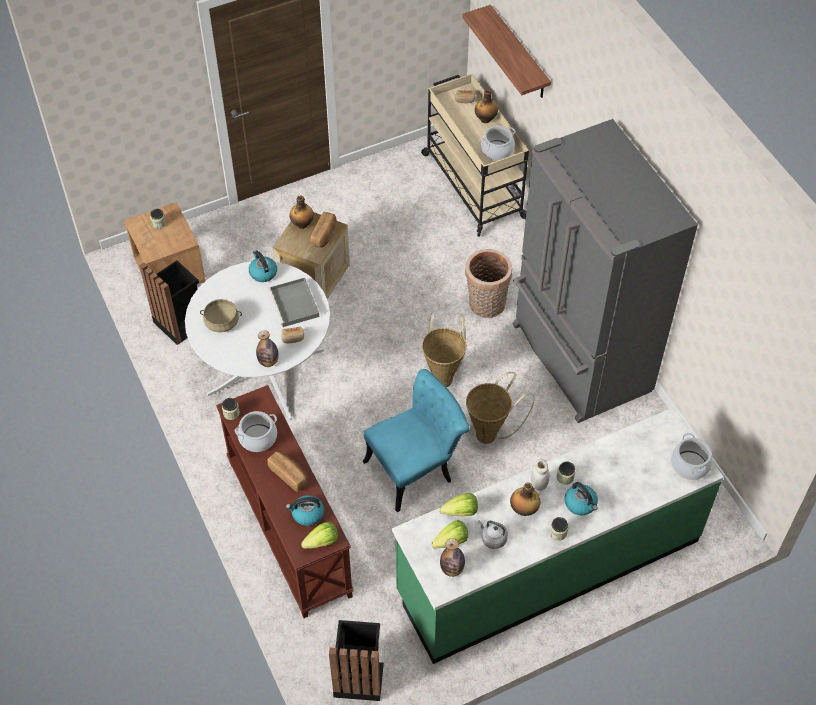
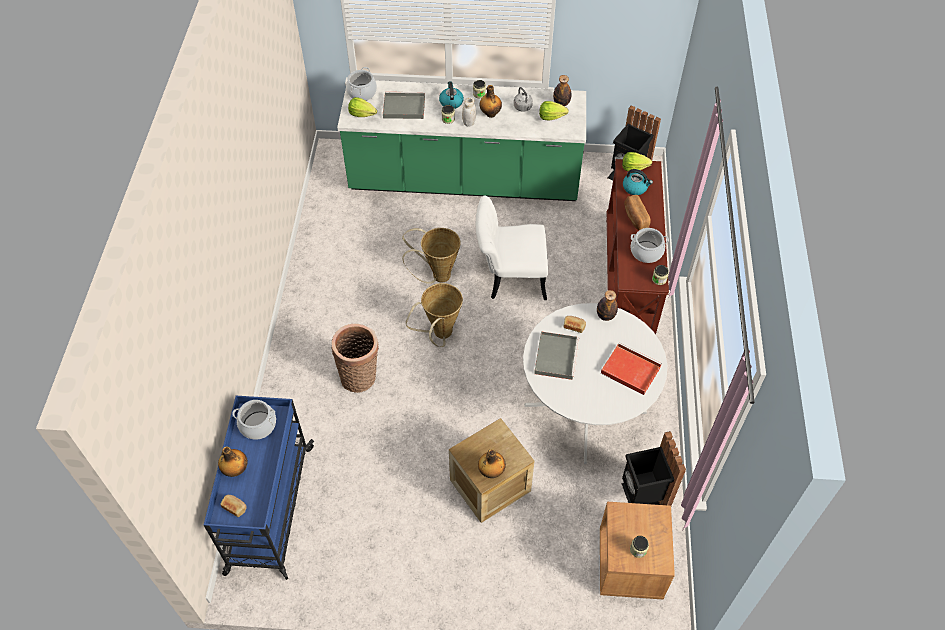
camera: 150 degrees left, 0 degrees up
beige cooking pot [200,299,242,332] -> red tray [601,342,662,395]
kettle [249,250,277,282] -> none
bread [310,212,337,248] -> none
turquoise chair [363,369,470,512] -> white chair [476,196,548,300]
beige cart [421,74,529,237] -> blue cart [204,396,314,580]
lettuce [440,493,478,516] -> lettuce moved to [348,97,377,117]
shelf [462,5,551,98] -> none
grey fridge [512,119,698,423] -> none
none -> grey tray [383,92,425,119]

